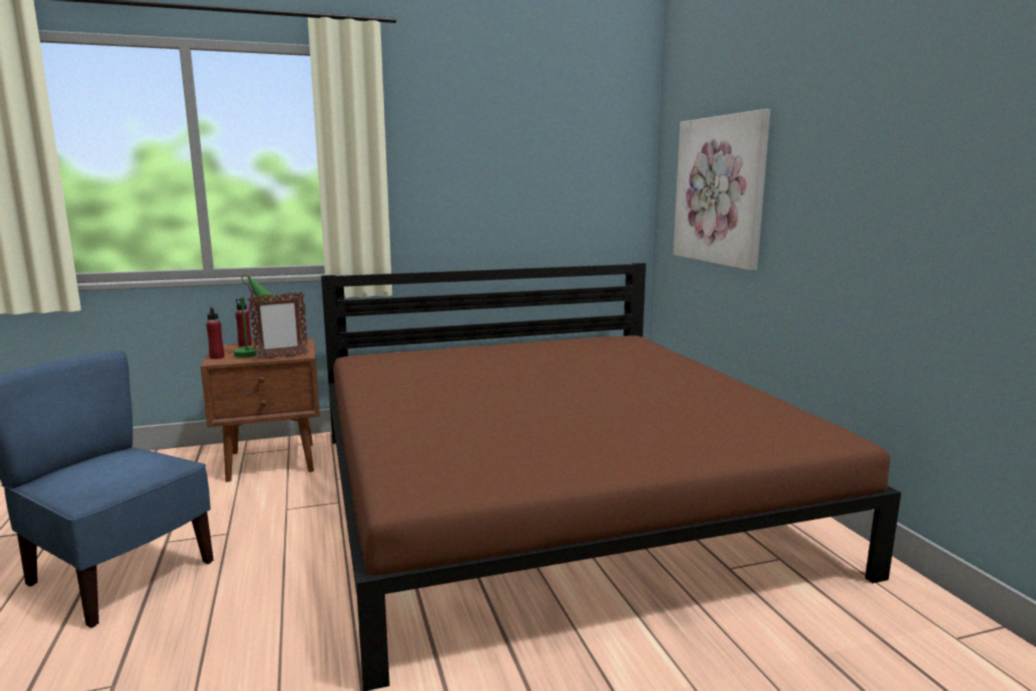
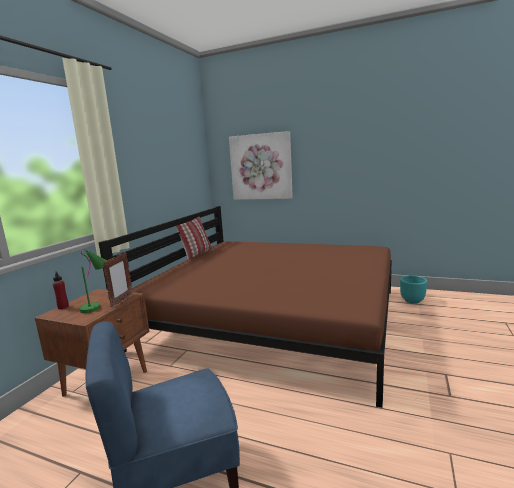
camera: 50 degrees left, 0 degrees up
red bottle [206,307,224,359] -> none
none -> pillow [176,216,212,260]
none -> turquoise planter [400,276,427,304]

